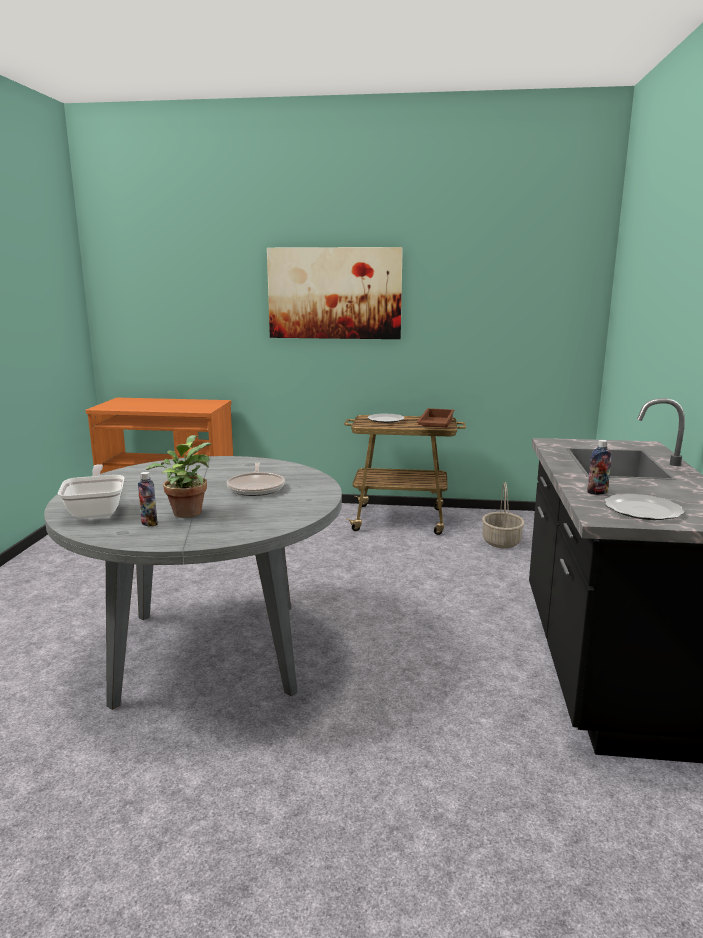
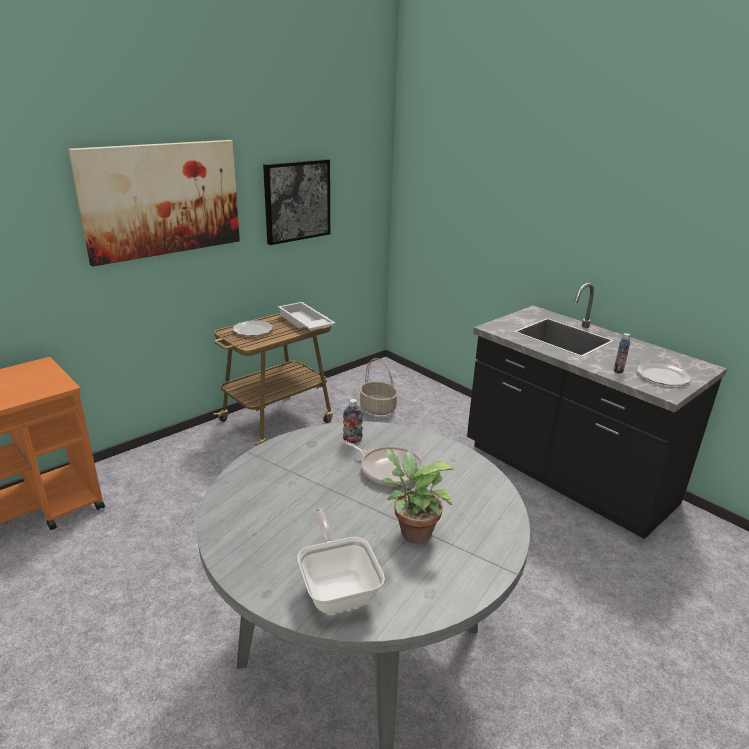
camera: 50 degrees left, 10 degrees up
frying pan [58,464,124,519] -> frying pan turned 45 degrees clockwise [297,509,385,614]
bottle [138,472,158,527] -> bottle moved to [343,399,363,443]
brown tray [416,408,454,428] -> white tray [278,302,335,330]
none -> picture [263,159,330,245]

